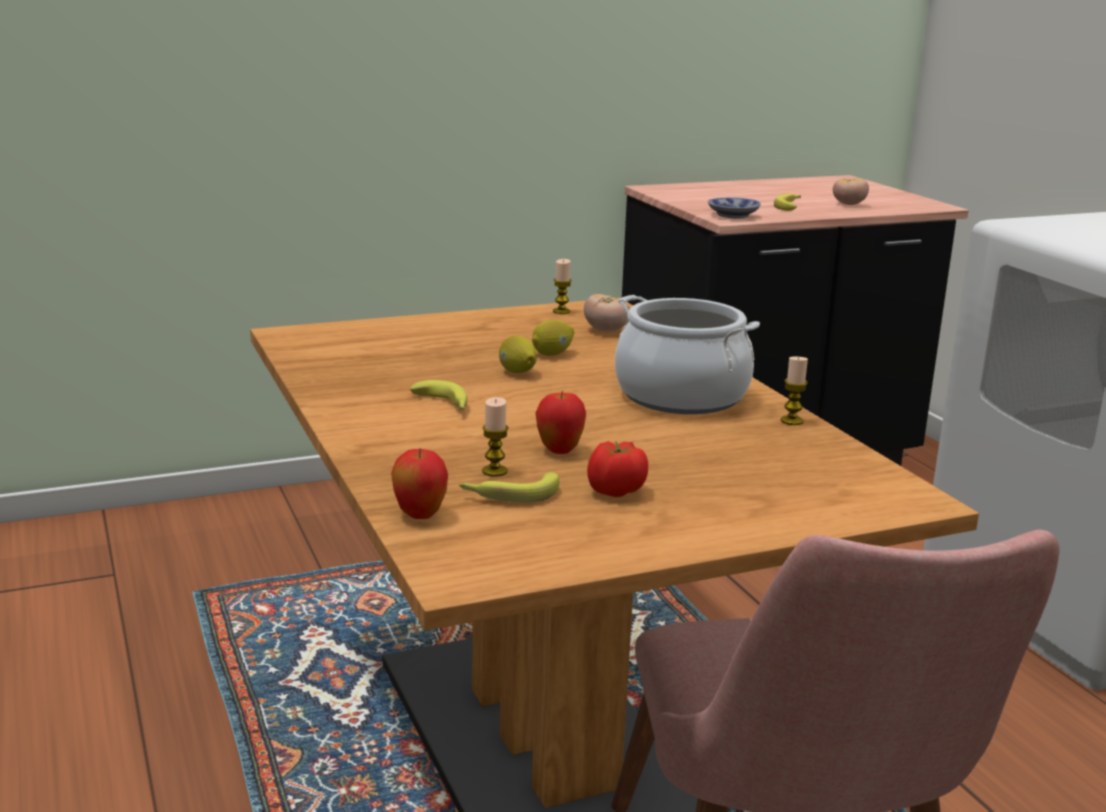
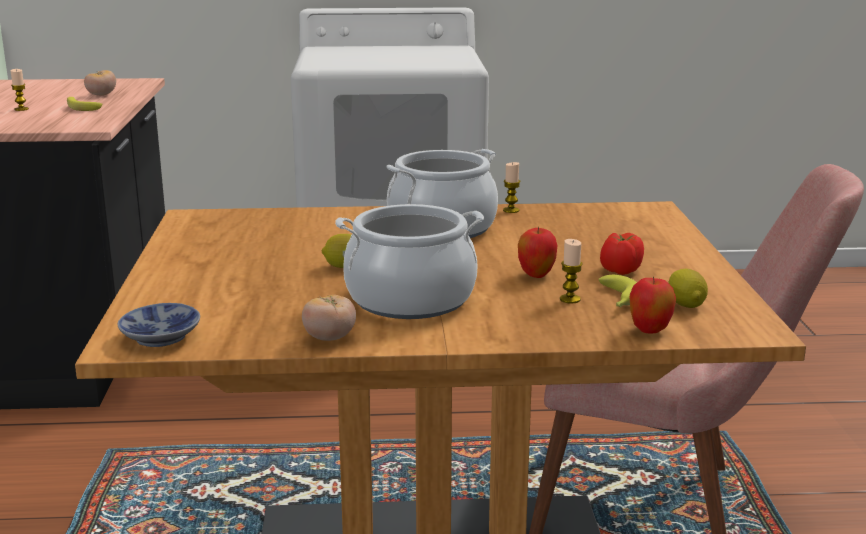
camera: 70 degrees left, 0 degrees up
banana [410,380,468,410] -> cooking pot [335,204,484,319]
lemon [532,320,574,356] -> lemon moved to [669,269,708,308]
candle [553,259,572,314] -> candle moved to [10,69,29,111]
tomato [584,294,630,332] -> tomato moved to [302,295,356,341]
bowl [708,198,761,219] -> bowl moved to [118,303,200,347]

